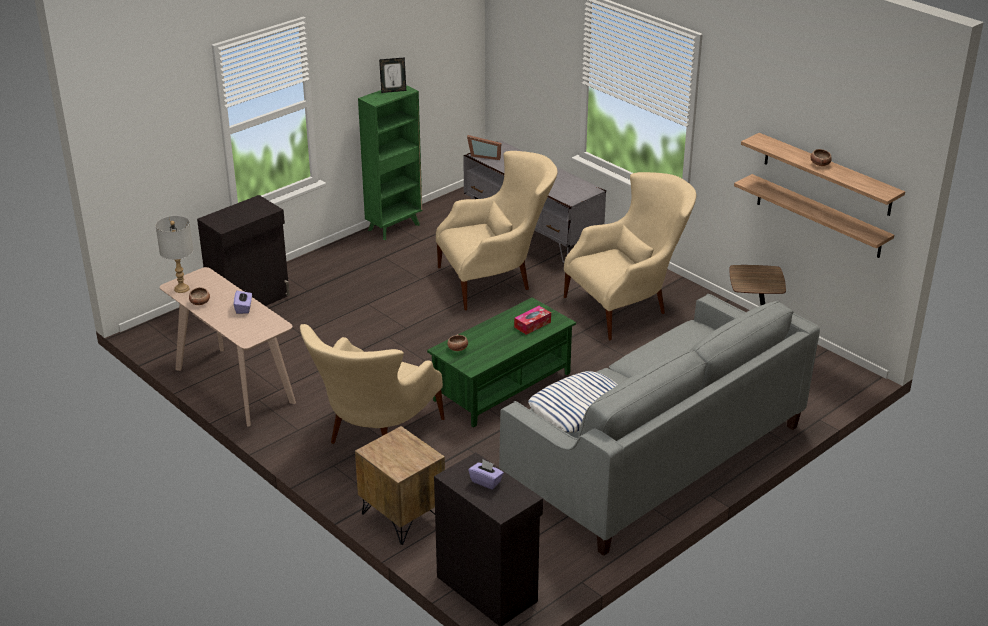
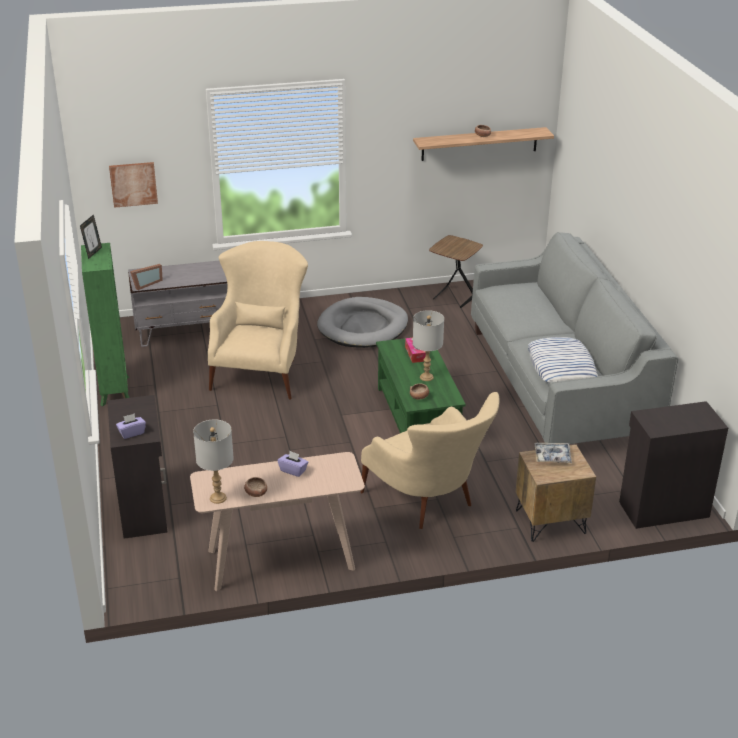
camera: 60 degrees left, 0 degrees up
purple tissue box [468,459,504,490] -> purple tissue box moved to [116,413,146,439]
beige armchair [564,172,696,340] -> grey dog bed [317,297,408,348]
shelf [734,174,894,258] -> none
none -> picture [109,162,158,208]
none -> grey table lamp [413,310,444,381]
none -> tray [535,443,572,463]

